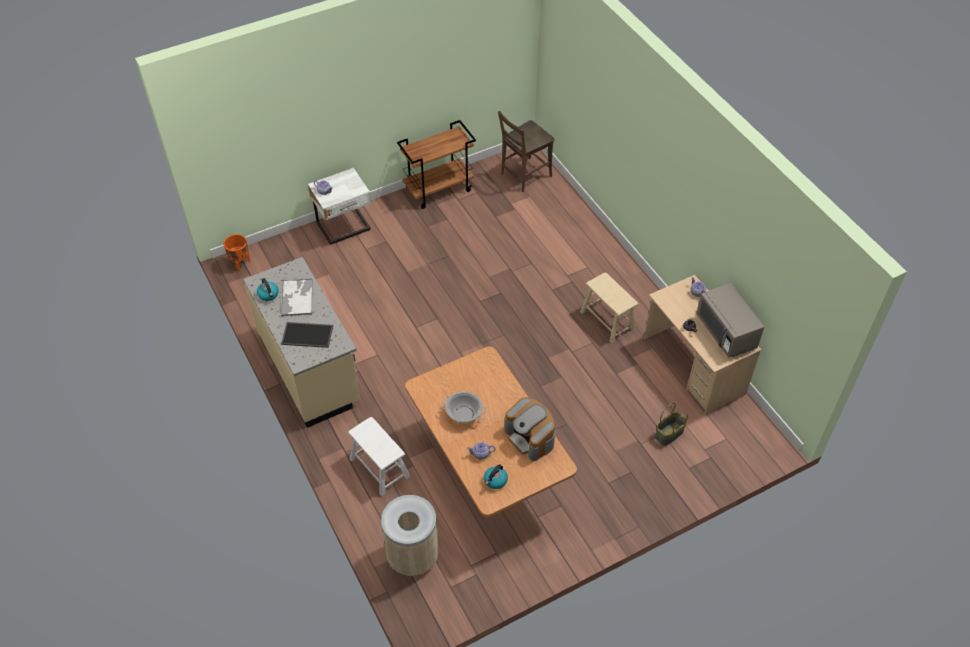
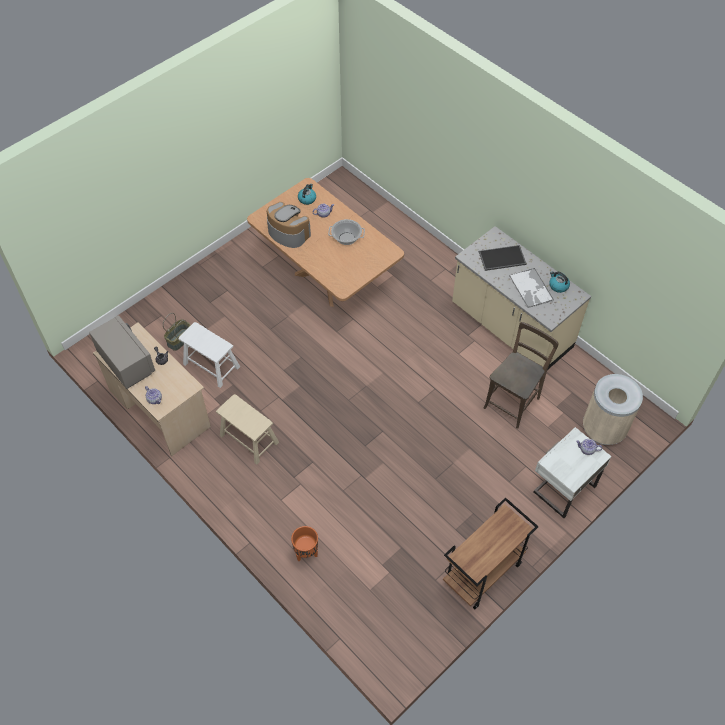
camera: 165 degrees right, 5 degrees up
orange planter [223,234,250,272] -> orange planter moved to [291,526,318,561]
white stool [348,417,410,496] -> white stool moved to [178,322,240,388]
beige trash can [381,495,439,576] -> beige trash can moved to [583,374,643,445]
brown chair [498,111,555,192] -> brown chair moved to [484,322,559,429]

